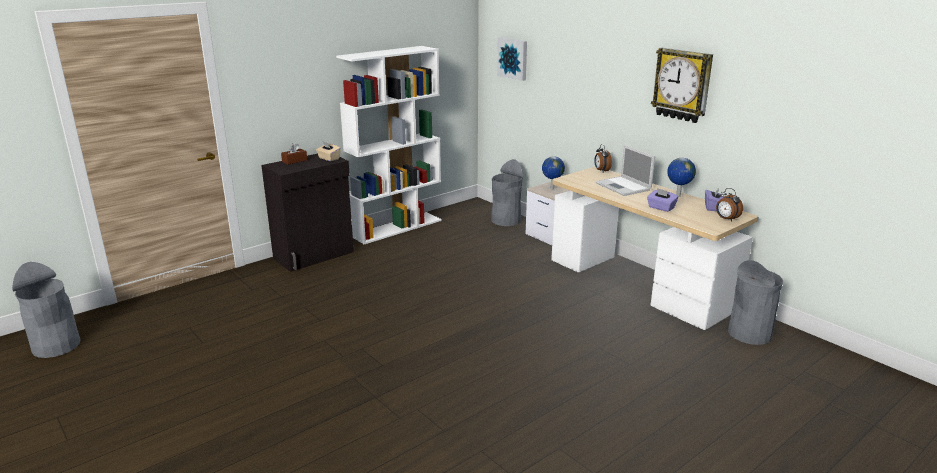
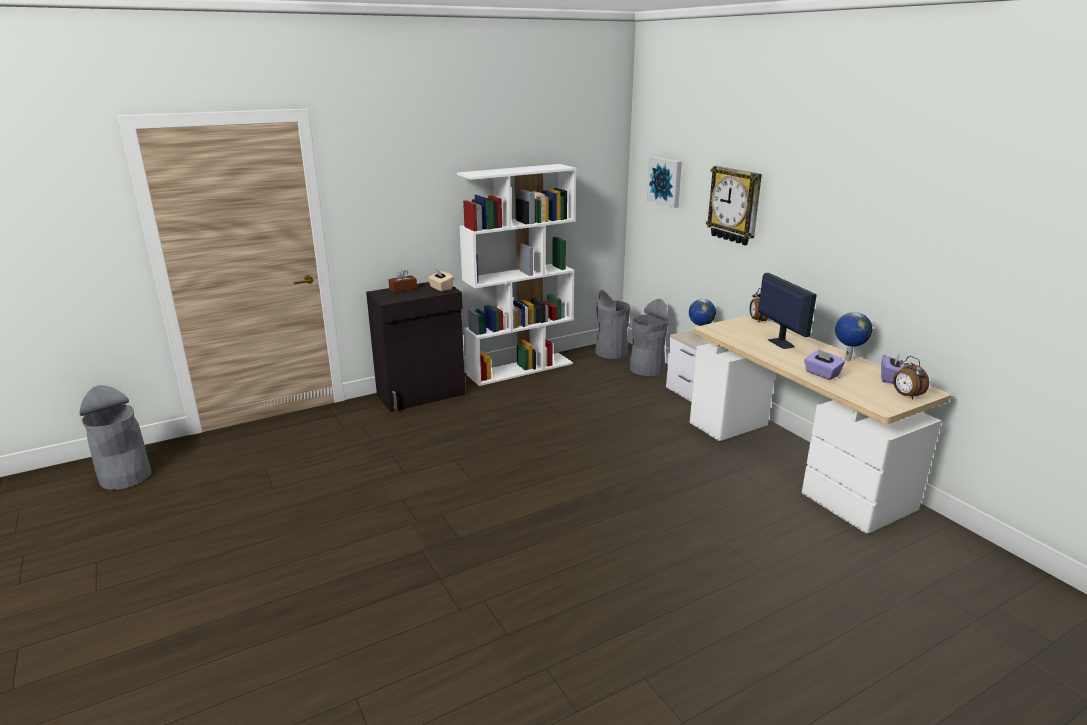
camera: 10 degrees right, 0 degrees up
laptop [595,145,655,196] -> monitor [758,273,817,349]
wall clock [651,47,713,123] -> wall clock moved to [706,166,762,245]
grey trash can [728,260,783,345] -> grey trash can moved to [595,290,630,359]

